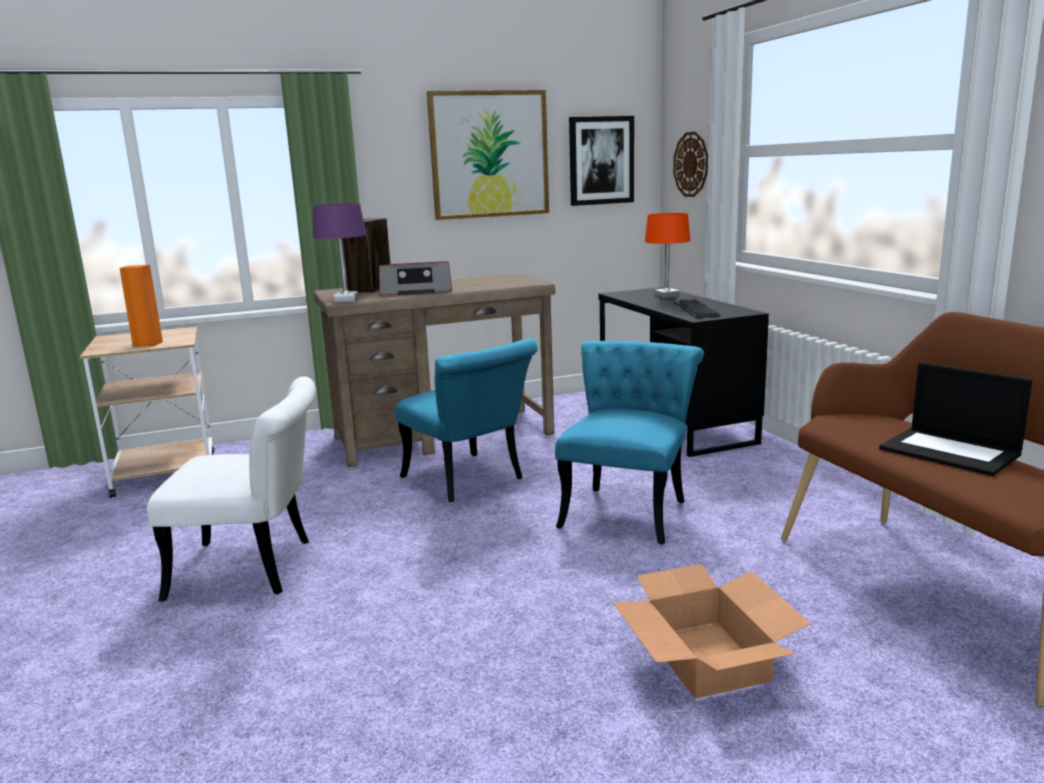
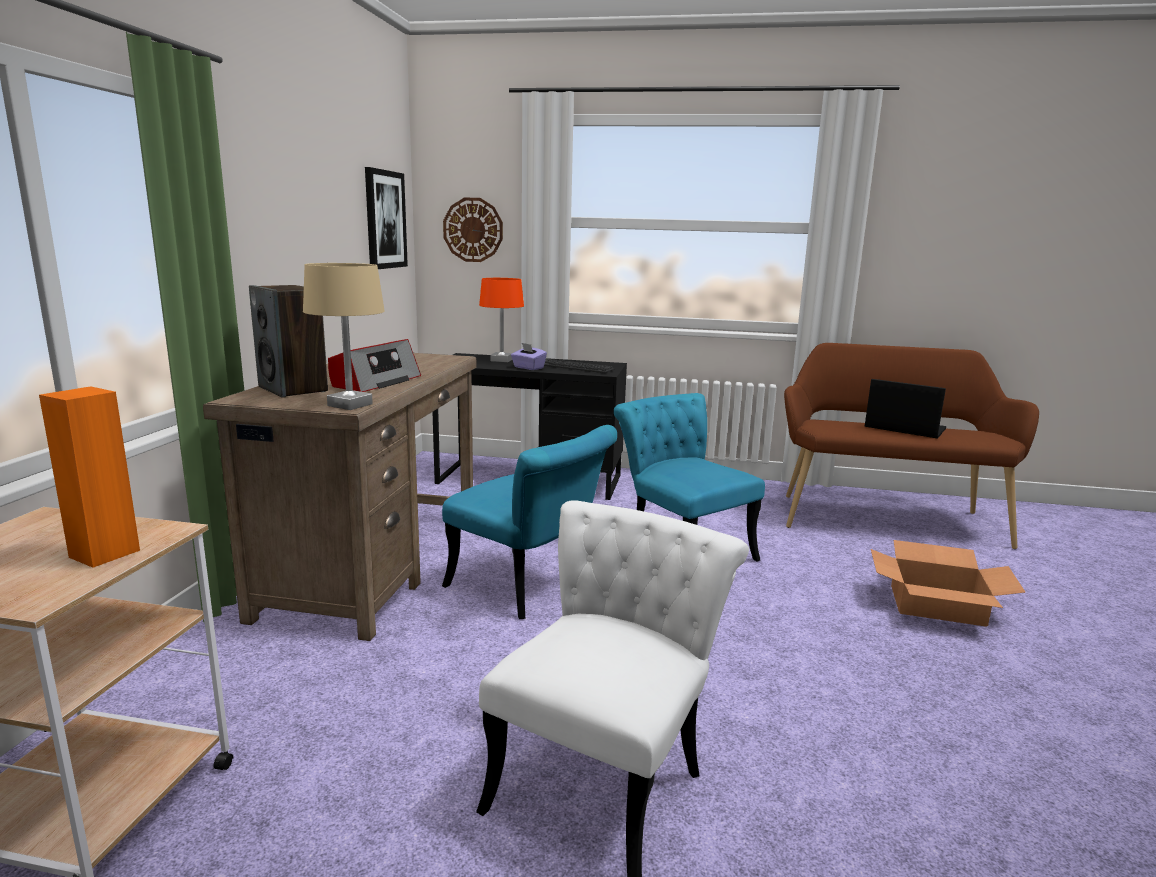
camera: 60 degrees left, 0 degrees up
purple table lamp [313,203,366,303] -> beige table lamp [303,263,385,410]
turquoise chair [395,338,538,502] -> turquoise chair turned 45 degrees clockwise [442,425,617,619]
picture [427,90,549,220] -> none
laptop [879,362,1032,476] -> laptop turned 135 degrees counterclockwise [865,379,946,439]
none -> purple tissue box [511,343,547,370]

